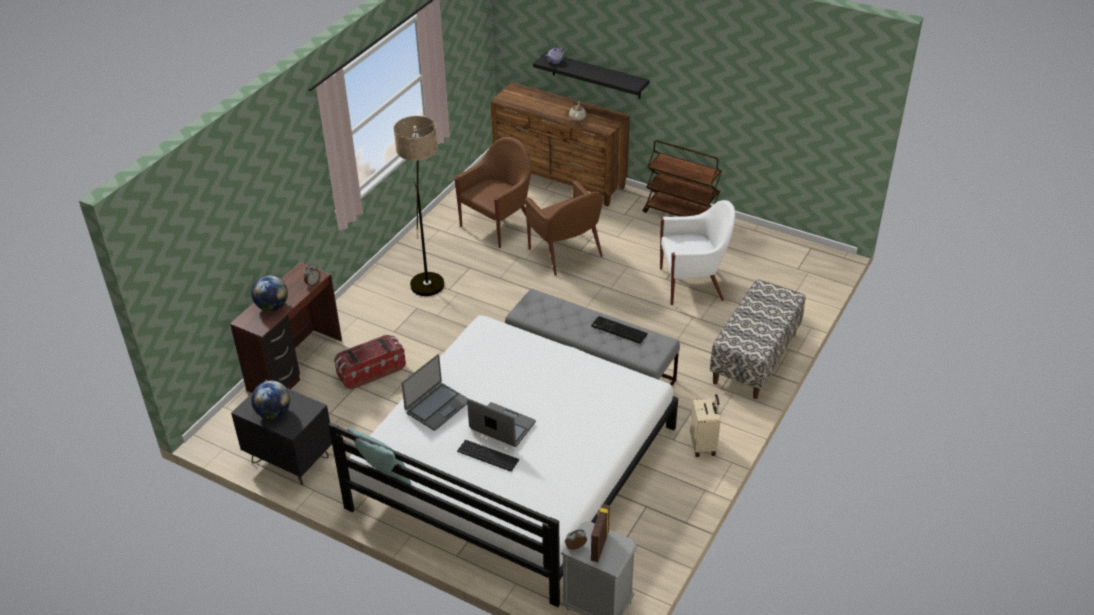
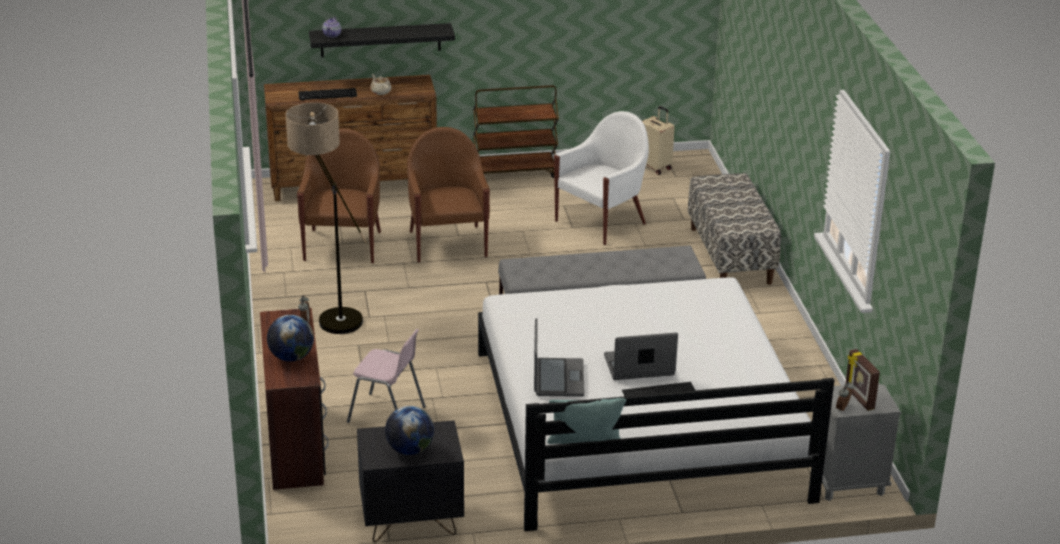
camera: 40 degrees left, 10 degrees down
storage box [334,335,406,390] -> pink chair [347,329,426,423]
brown armchair [525,180,603,276] -> brown armchair turned 120 degrees counterclockwise [407,127,490,263]
keyboard [591,316,648,344] -> keyboard moved to [298,88,357,101]
beige suitcase [690,394,721,457] -> beige suitcase moved to [642,106,675,175]

